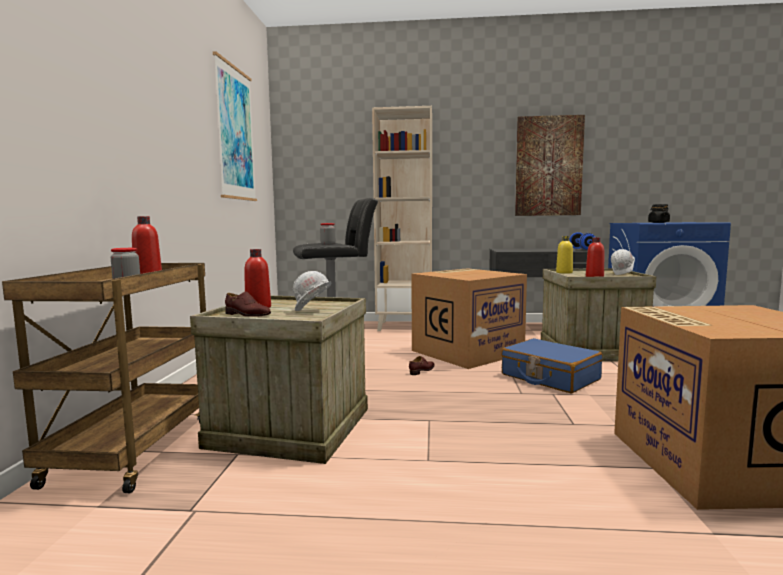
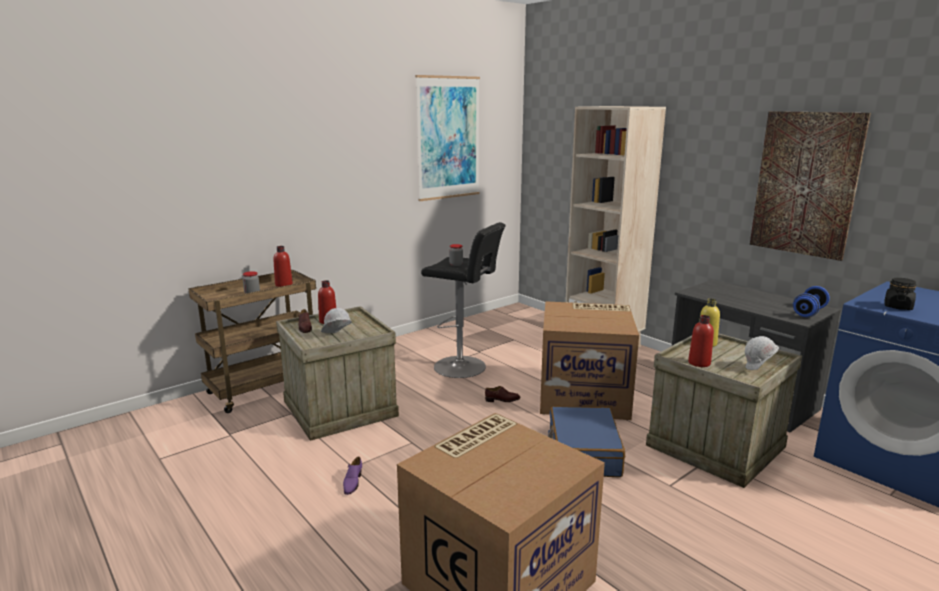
camera: 45 degrees right, 10 degrees up
none -> purple shoe [343,457,362,495]

